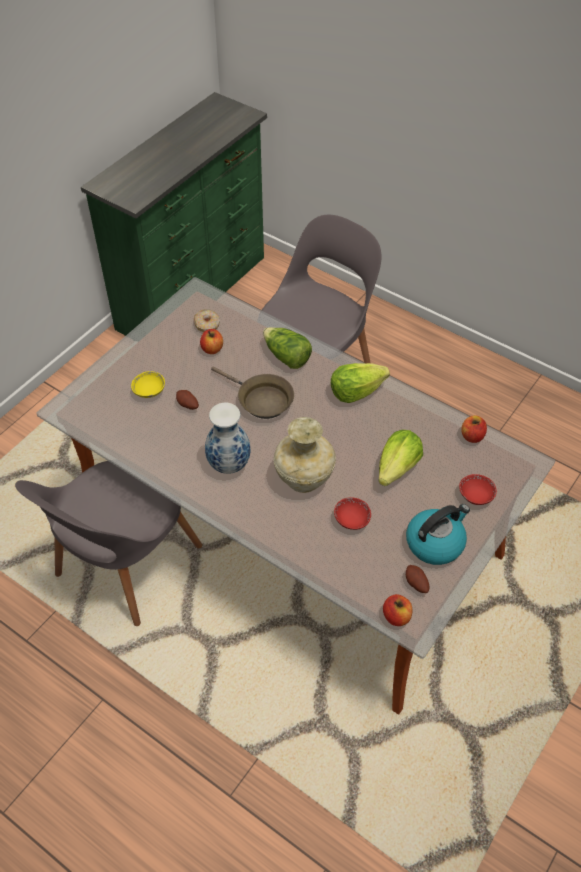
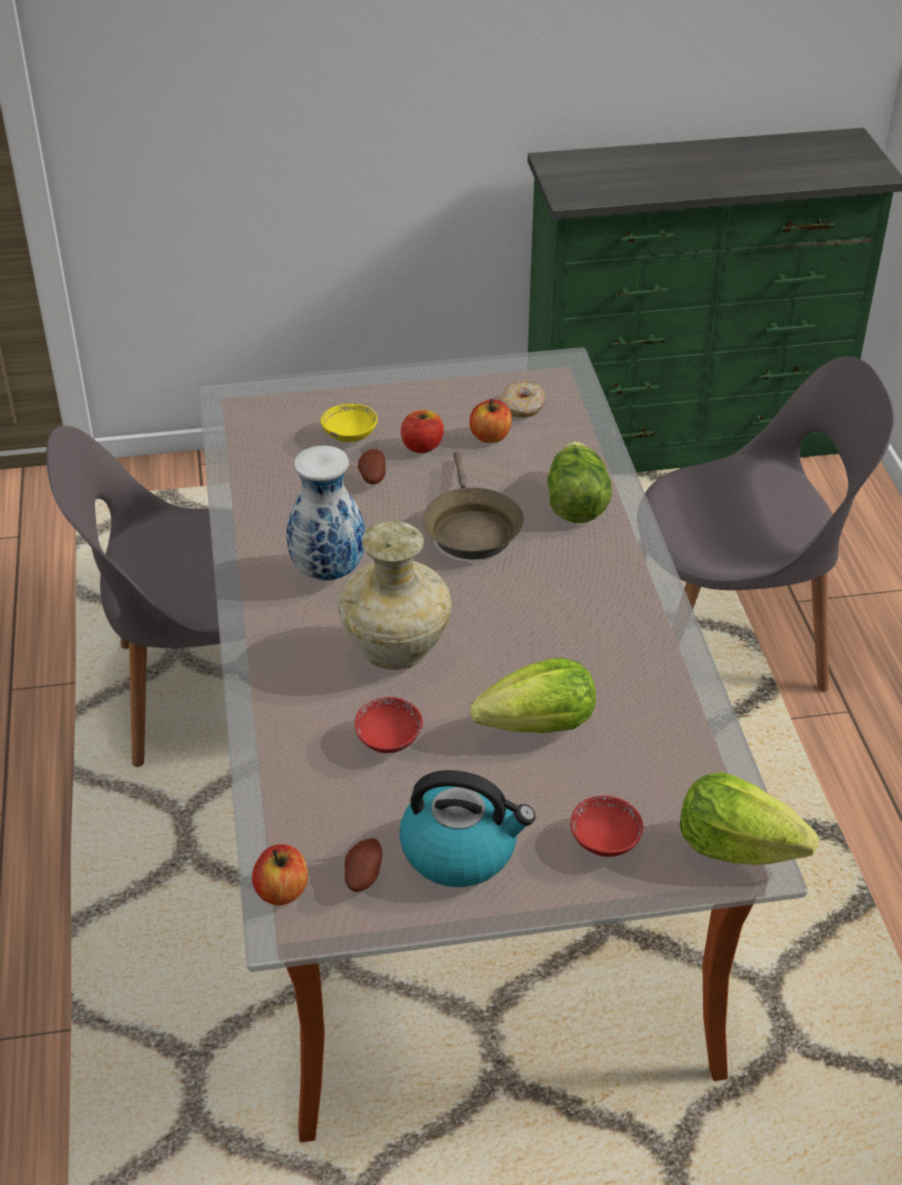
camera: 45 degrees right, 10 degrees down
lettuce [331,363,390,403] -> lettuce moved to [680,772,818,865]
apple [461,415,487,443] -> apple moved to [401,410,444,453]

